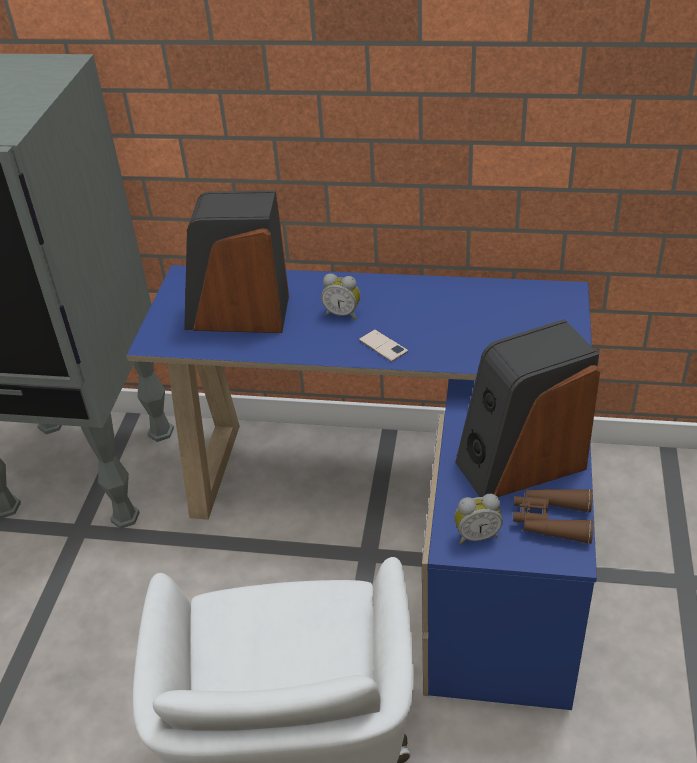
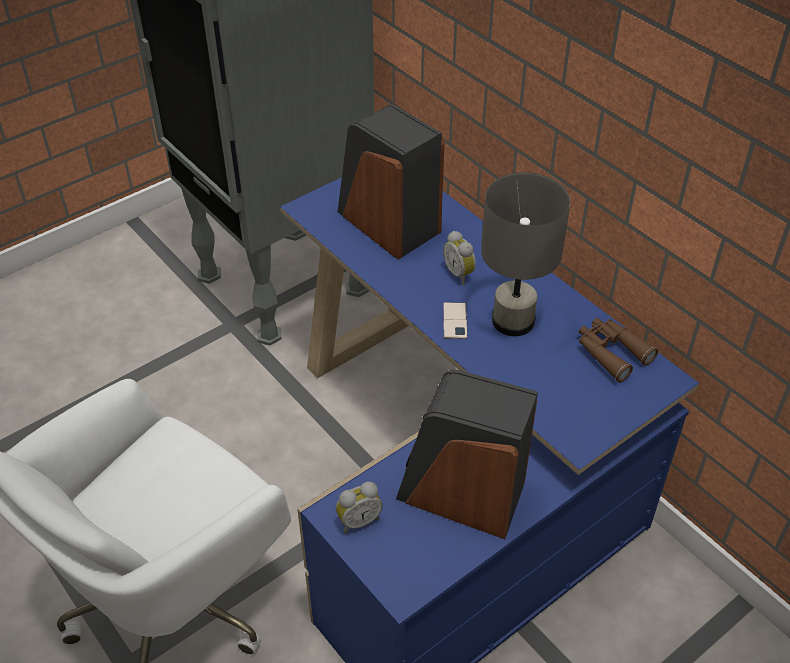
camera: 40 degrees right, 5 degrees up
alarm clock [455,494,503,544] -> alarm clock turned 60 degrees counterclockwise [336,482,383,533]
brown binoculars [513,489,593,544] -> brown binoculars moved to [579,318,658,383]
none -> grey table lamp [481,172,570,336]

